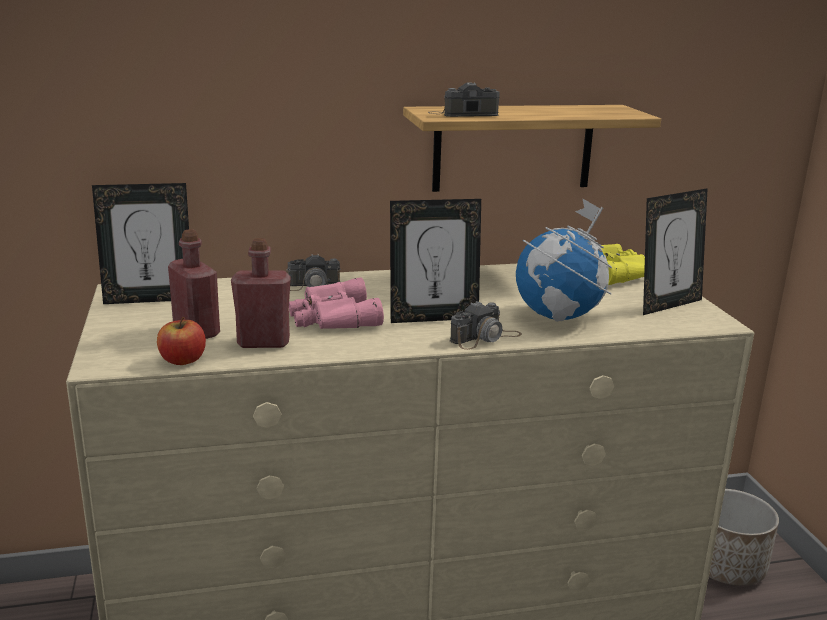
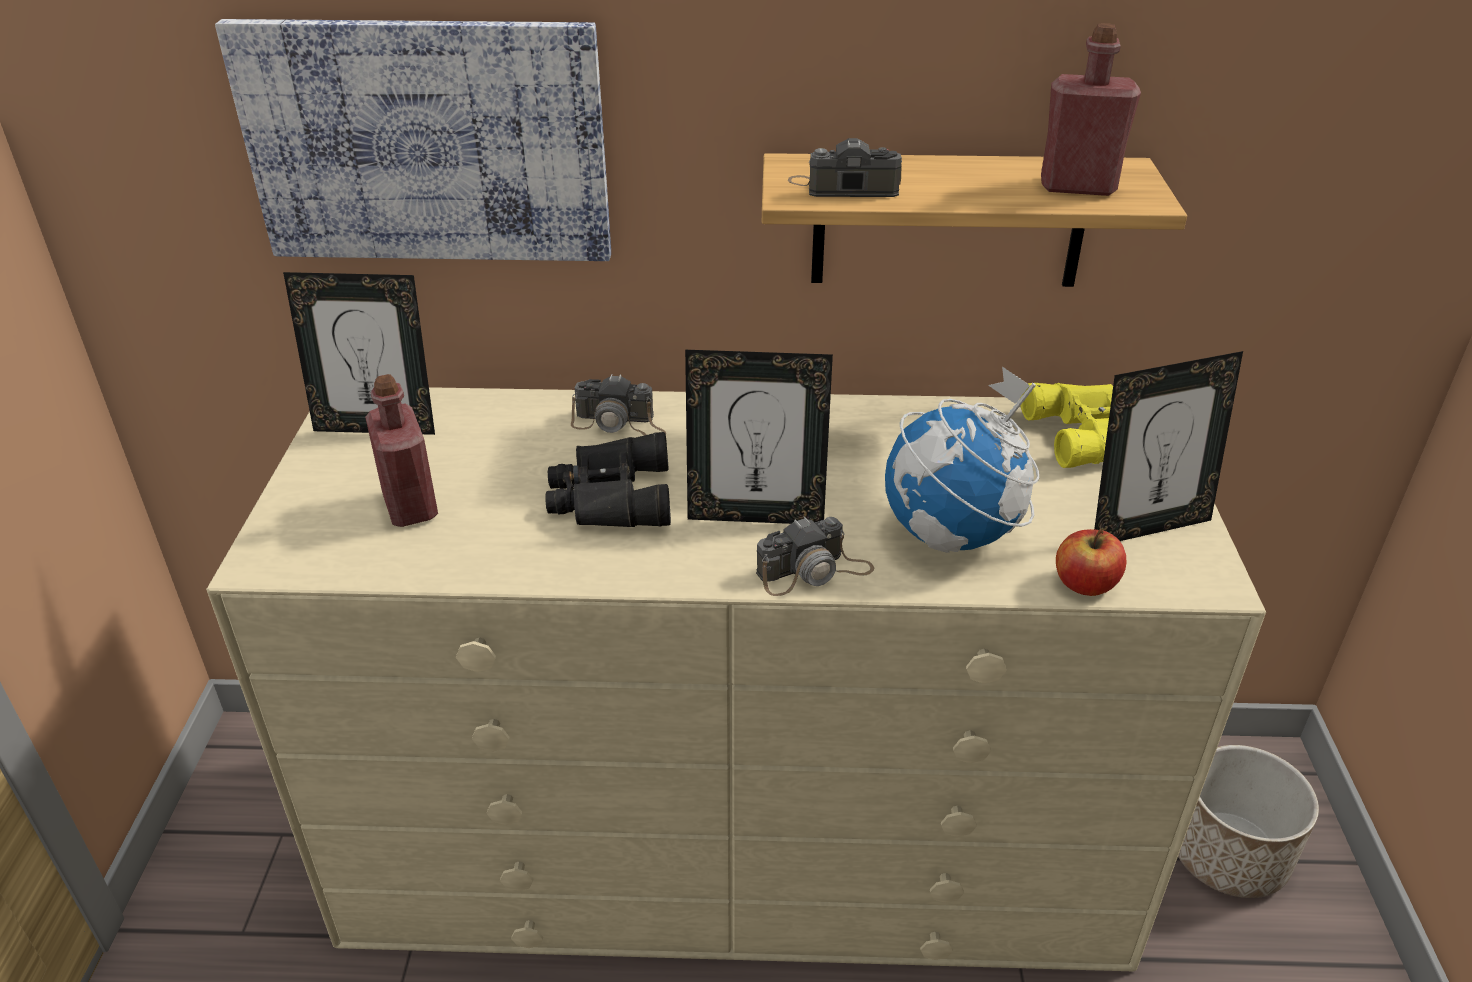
camera: 15 degrees right, 15 degrees up
apple [157,317,206,365] -> apple moved to [1056,529,1126,596]
red bottle [231,238,291,348] -> red bottle moved to [1041,23,1141,196]
pink binoculars [289,278,384,329] -> black binoculars [545,432,671,527]
none -> picture [215,19,611,261]

